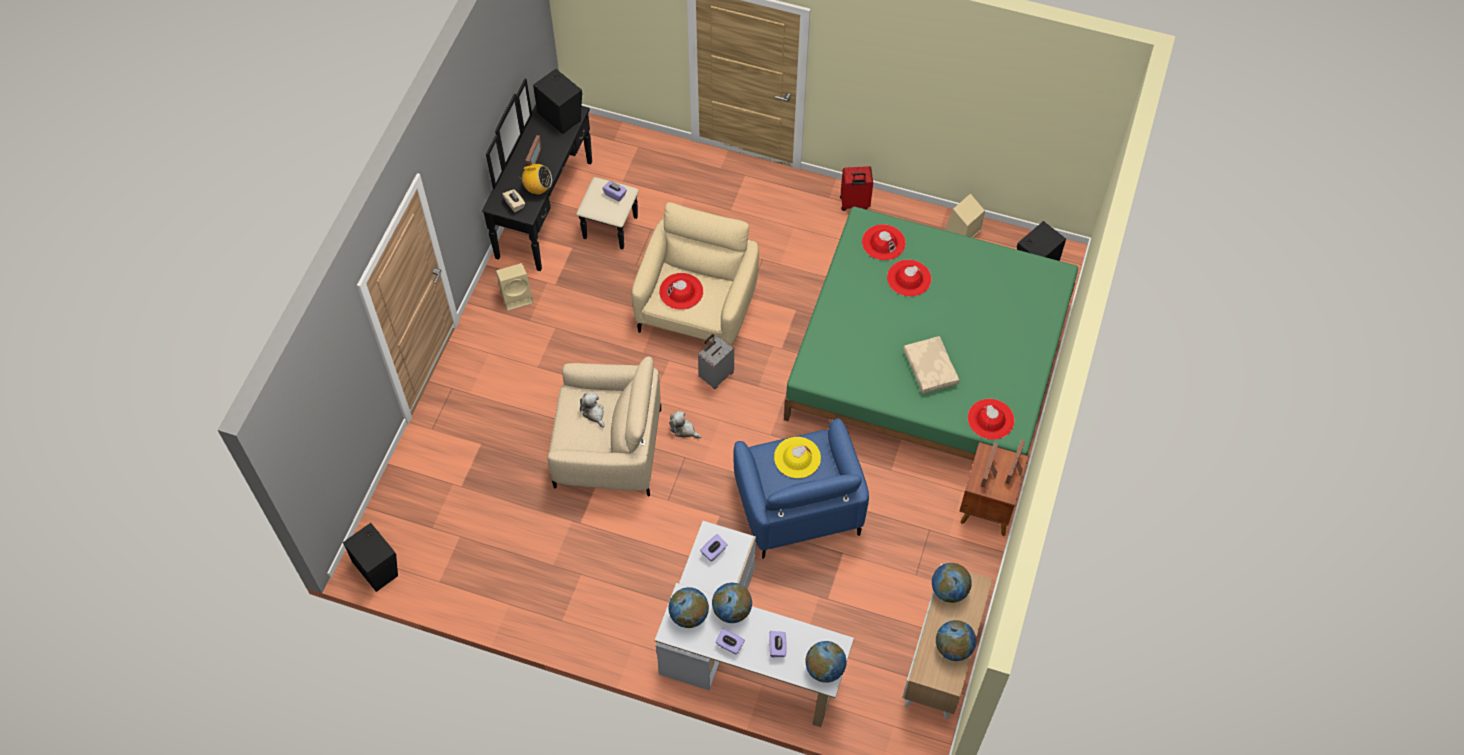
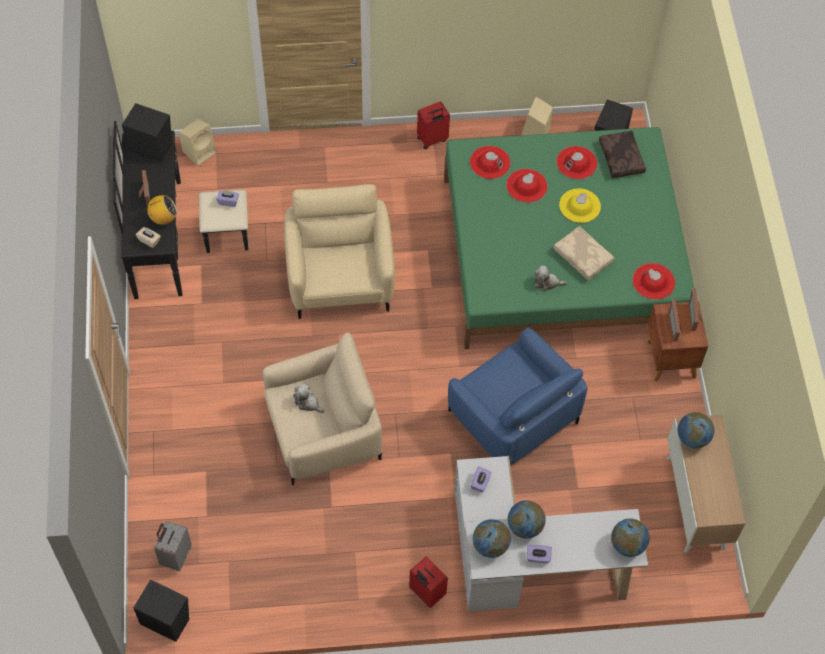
camera: 25 degrees left, 0 degrees up
beige speaker [496,263,533,311] -> beige speaker moved to [179,119,217,166]
red hat [659,273,703,310] -> red hat moved to [556,146,597,179]
plush toy [669,411,701,439] -> plush toy moved to [534,265,568,291]
grey suitcase [698,334,734,389] -> grey suitcase moved to [154,521,192,571]
purple tissue box [769,631,787,657] -> none
yellow hat [774,437,821,478] -> yellow hat moved to [559,188,601,223]
globe [936,620,976,661] -> none
none -> red suitcase [409,556,448,608]
none -> brown pillow [599,131,646,178]

